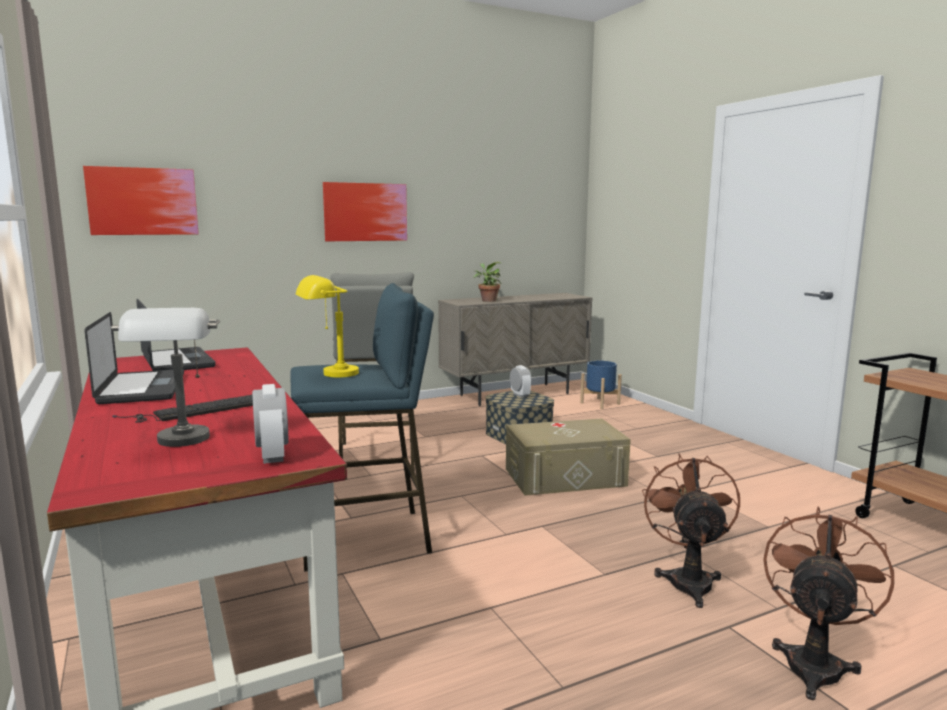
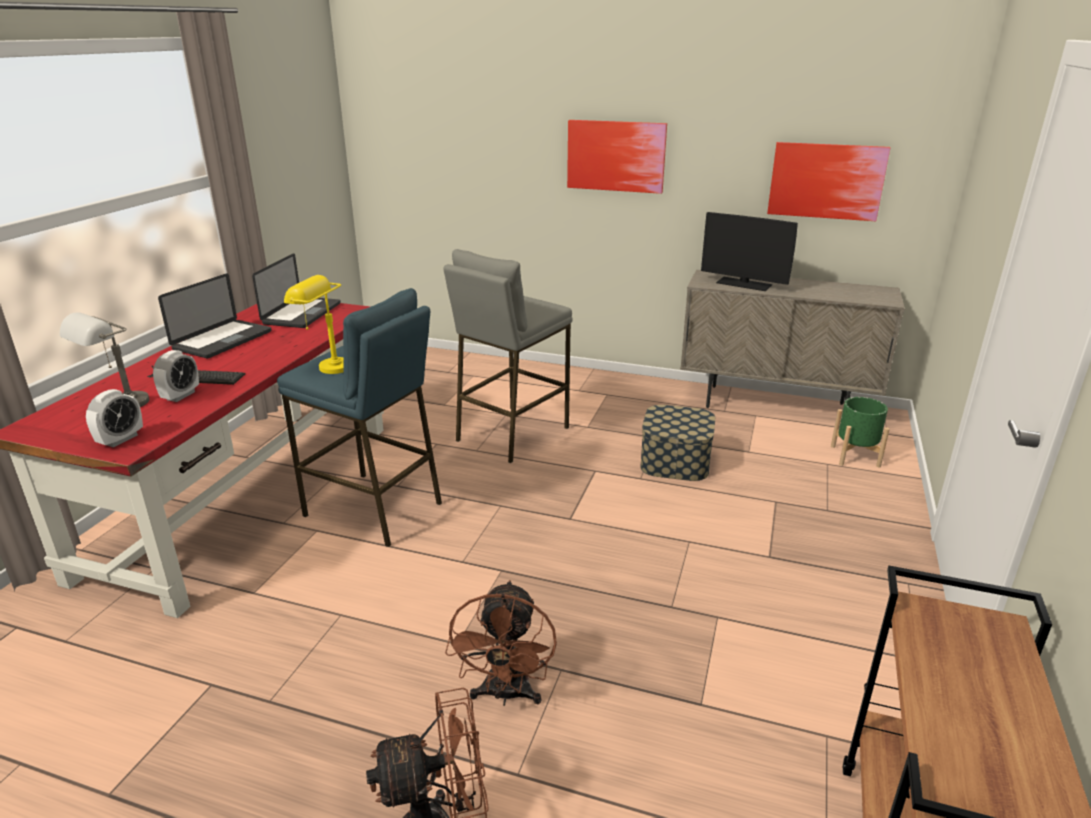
camera: 45 degrees right, 15 degrees up
picture [83,166,199,235] -> picture moved to [767,142,890,221]
potted plant [473,262,501,302] -> monitor [701,212,798,291]
beige storage box [506,419,631,496] -> none
alarm clock [510,365,532,398] -> alarm clock moved to [153,350,199,402]
blue planter [580,361,622,409] -> green planter [831,397,890,468]
brown fan [642,453,740,608] -> brown fan turned 135 degrees clockwise [445,580,557,706]

